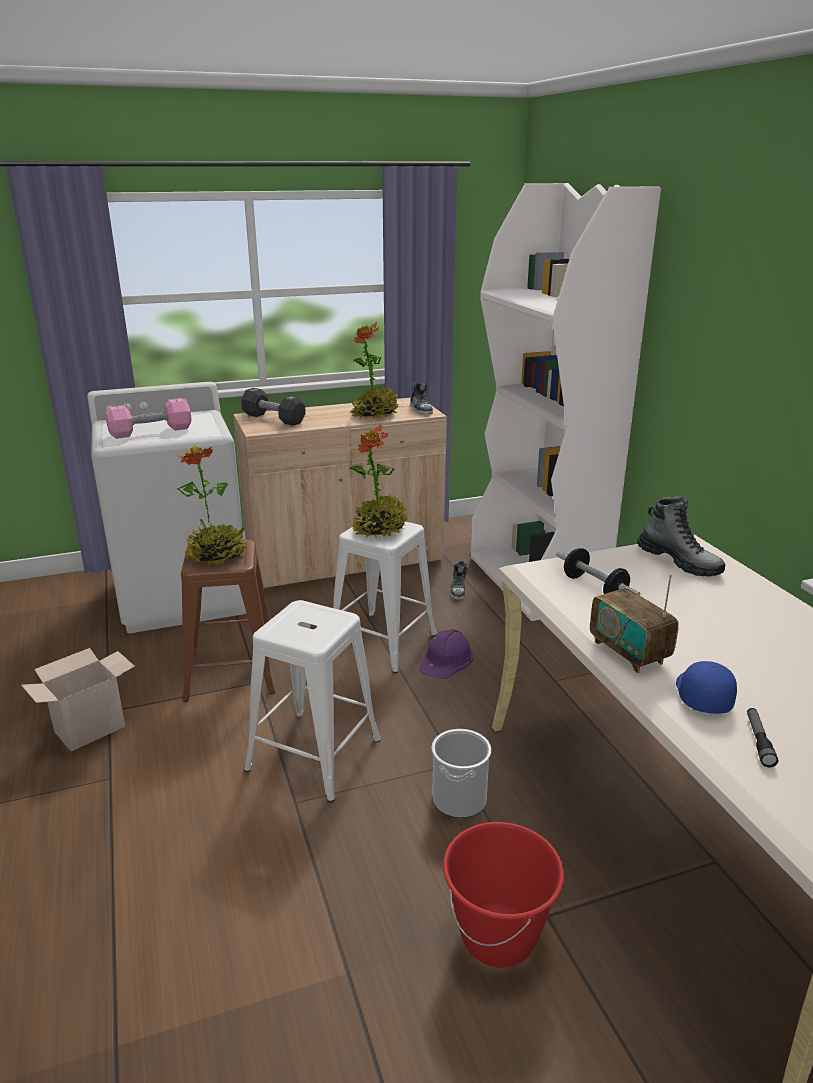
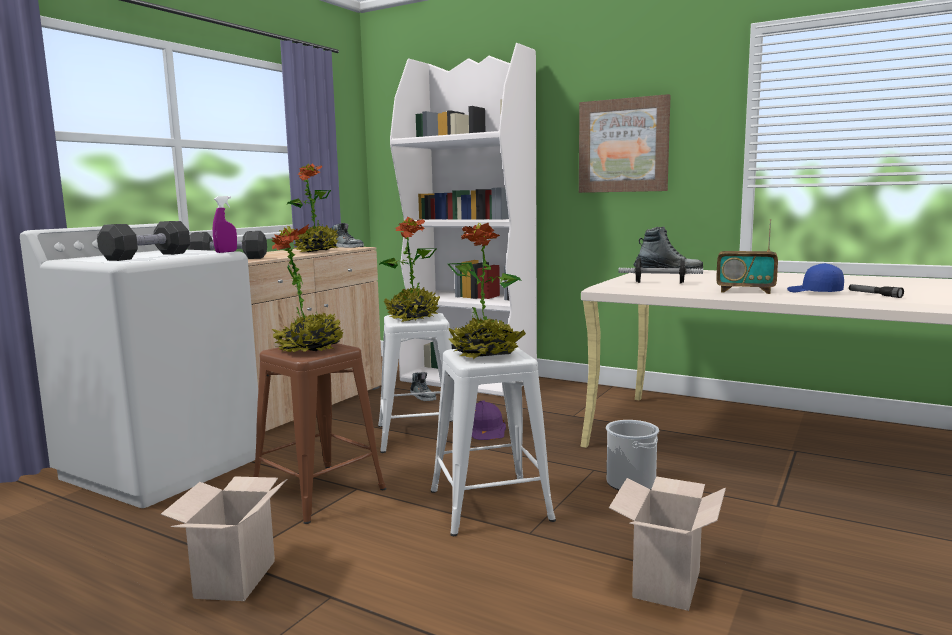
camera: 40 degrees left, 15 degrees down
pink dumbbell [106,398,191,439] -> black dumbbell [97,221,190,261]
red bucket [443,822,564,968] -> none
none -> purple spray bottle [213,196,237,253]
none -> potted plant [448,222,526,359]
none -> picture [579,94,671,193]
none -> cardboard box [609,477,726,611]

